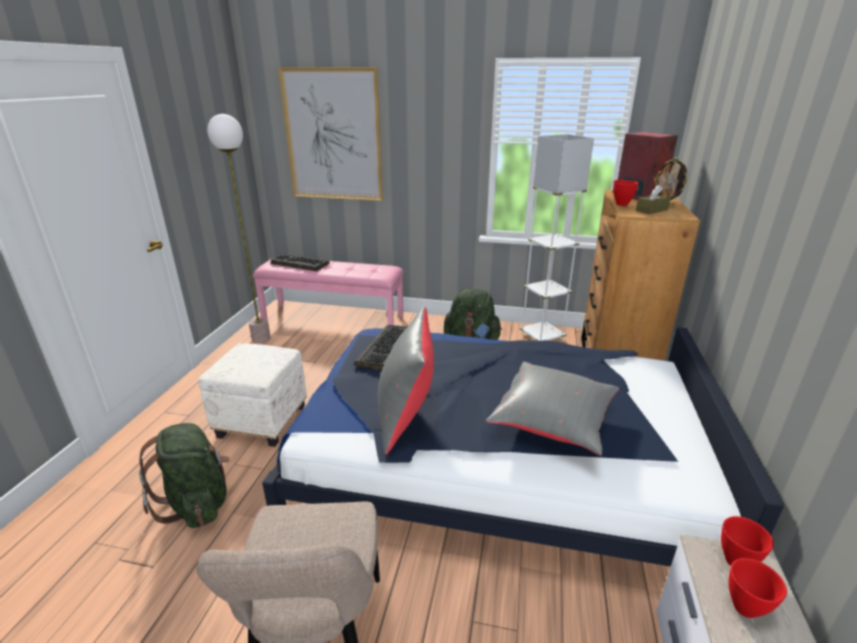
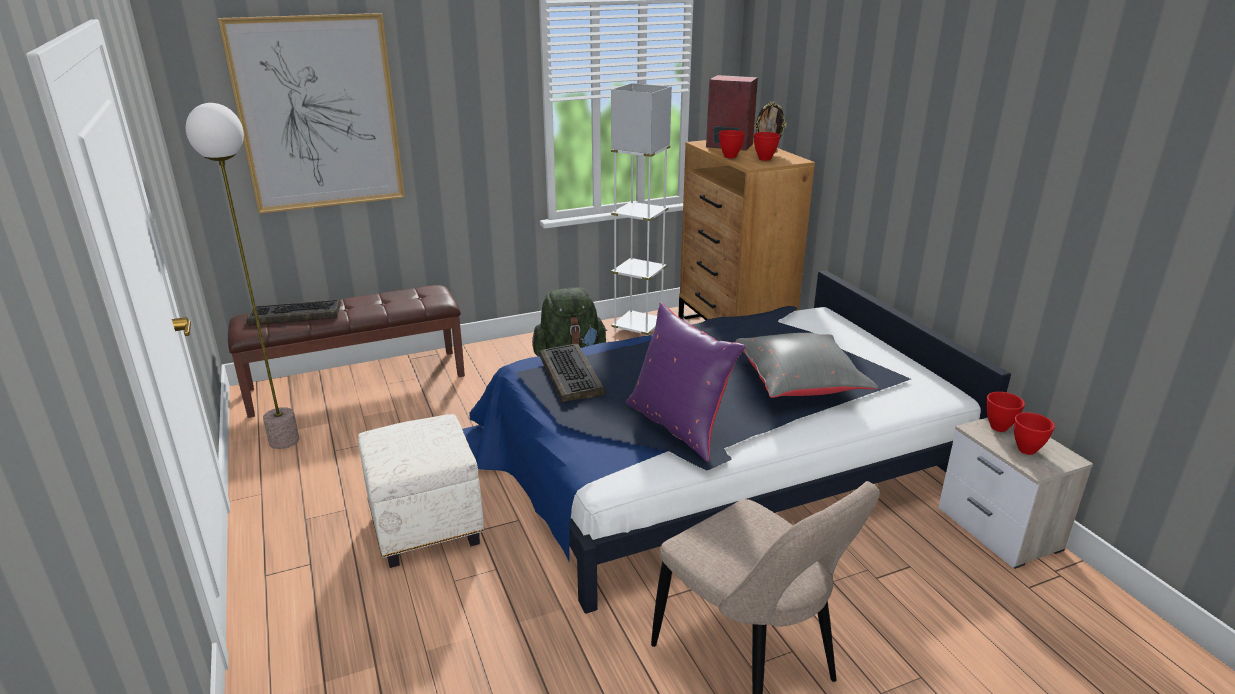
camera: 35 degrees left, 0 degrees up
green backpack [139,423,230,528] -> none
pink bench [253,259,404,325] -> brown bench [228,285,465,418]
grey pillow [378,307,434,455] -> purple pillow [626,302,746,462]
brown tissue box [636,185,671,214] -> red bowl [754,132,780,161]

